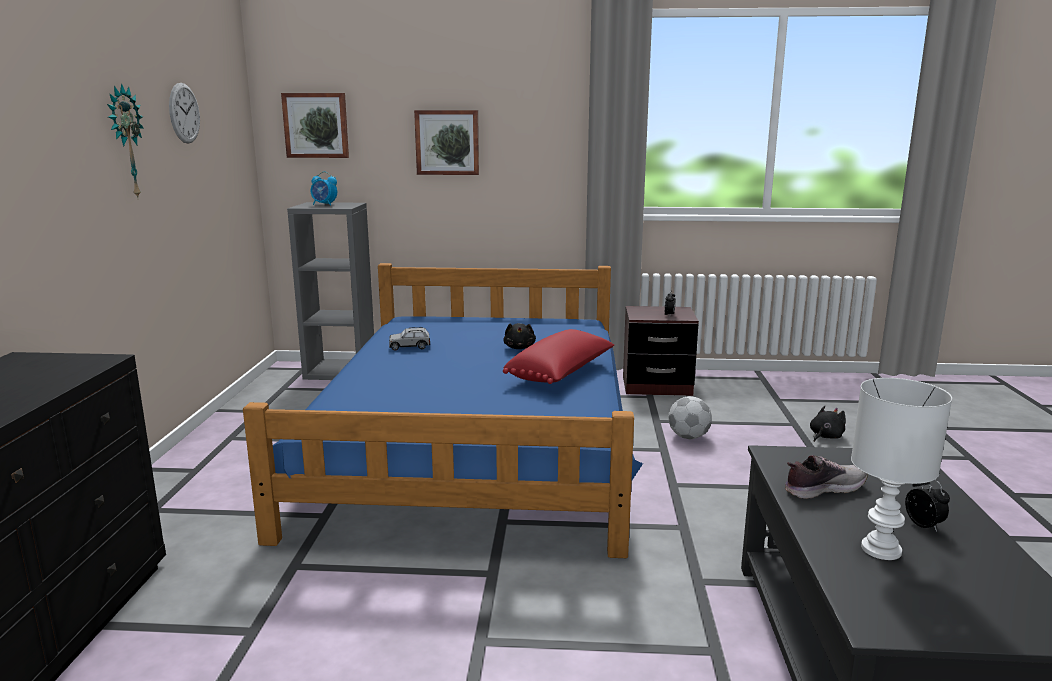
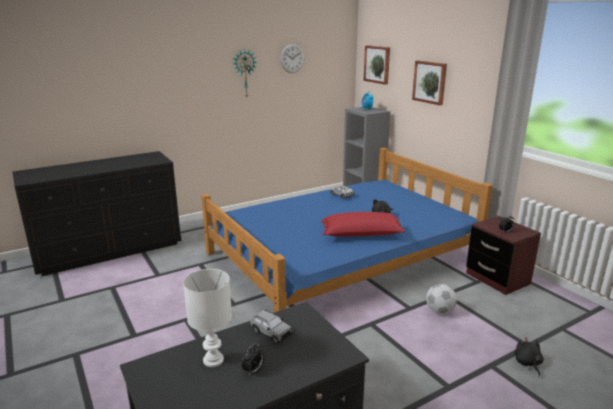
camera: 55 degrees right, 5 degrees up
shoe [785,455,868,499] -> grey toy car [249,310,293,344]
black plush toy [810,406,846,442] -> black plush toy turned 105 degrees counterclockwise [515,337,544,377]

